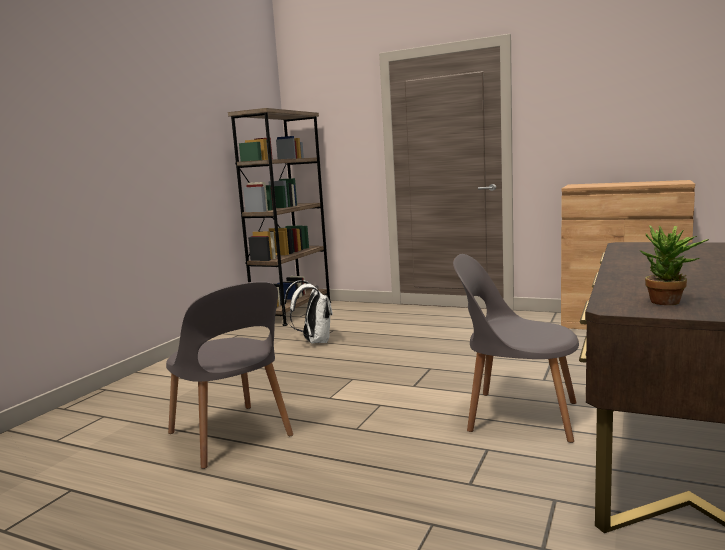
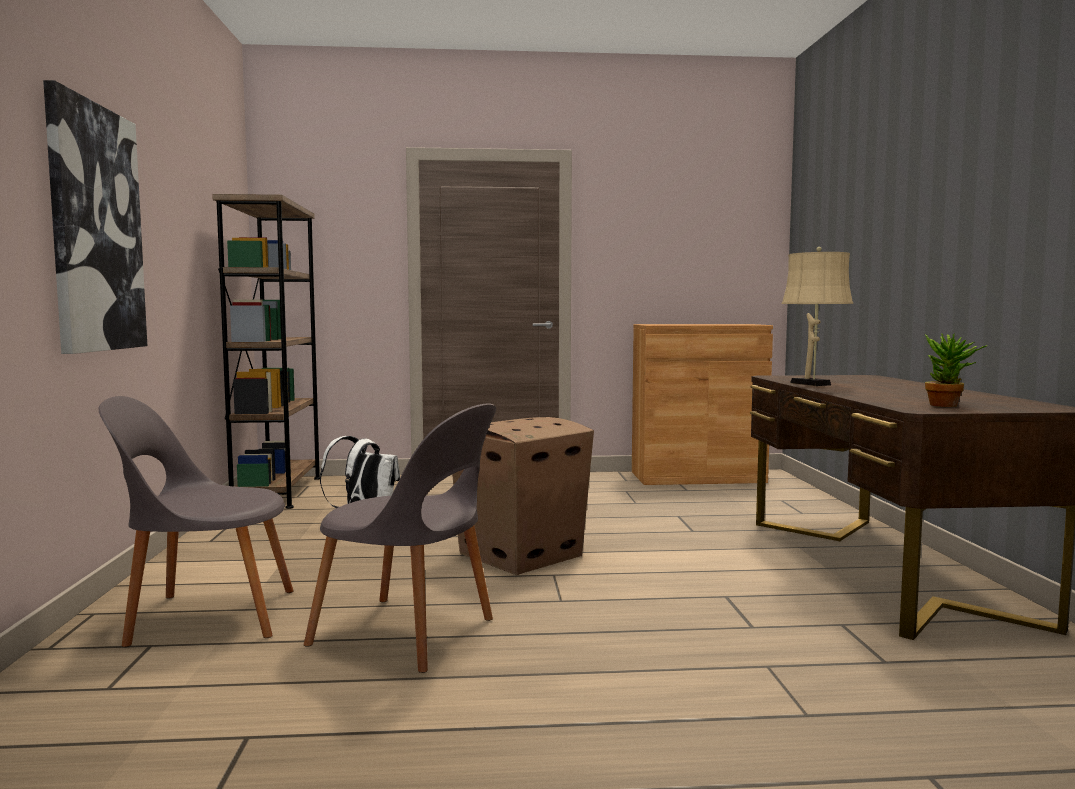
camera: 30 degrees left, 5 degrees down
grey chair [453,254,579,443] -> grey chair moved to [98,396,293,647]
none -> picture [43,80,147,354]
none -> cardboard box [452,417,594,575]
none -> beige table lamp [781,247,853,386]

